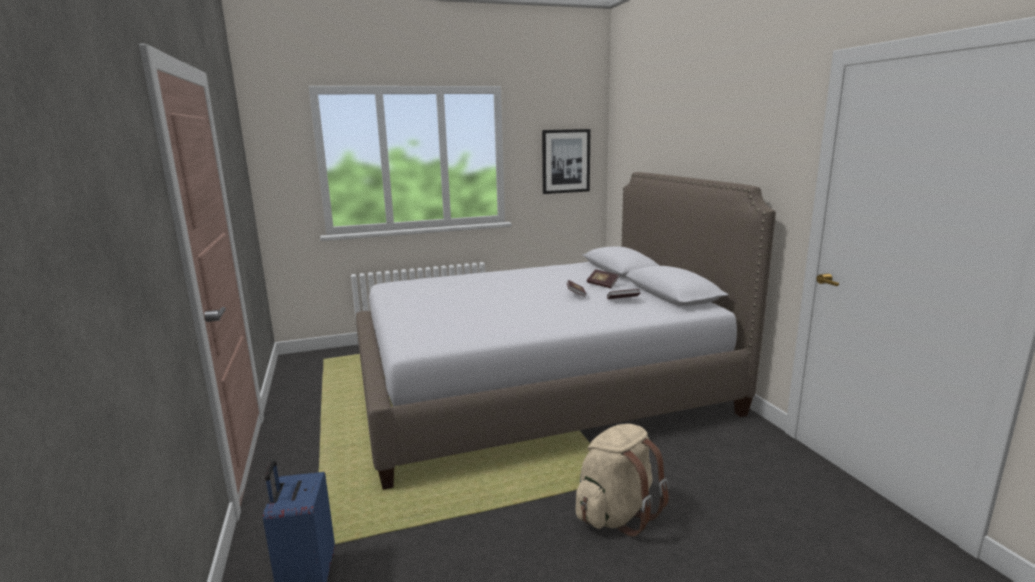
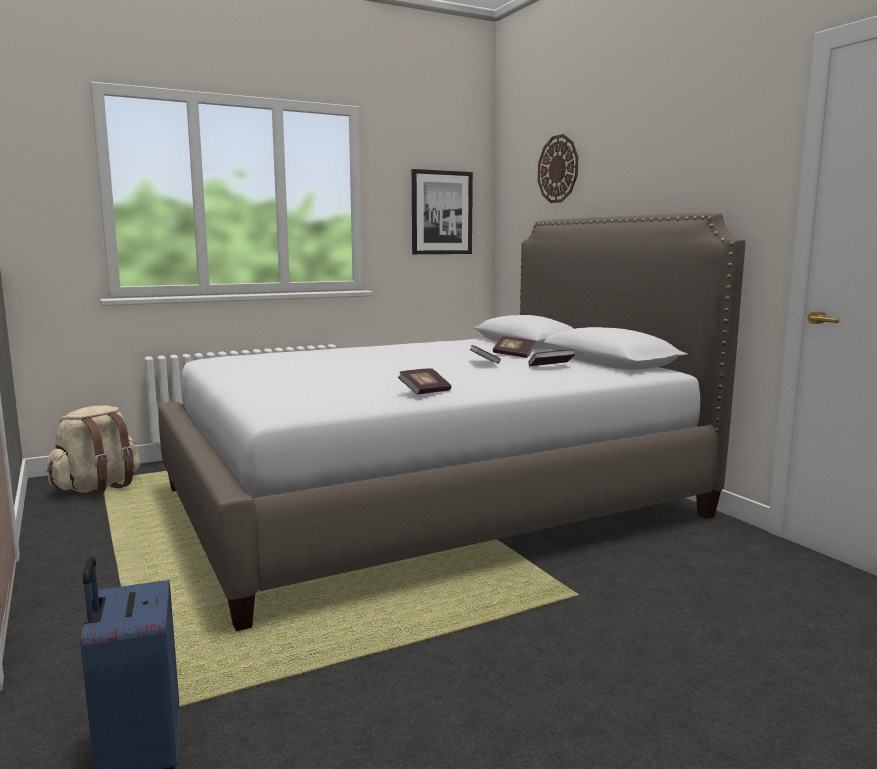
camera: 10 degrees left, 5 degrees down
beige backpack [576,424,669,536] -> beige backpack moved to [47,405,140,496]
none -> book [398,368,451,395]
none -> wall clock [538,134,578,203]

